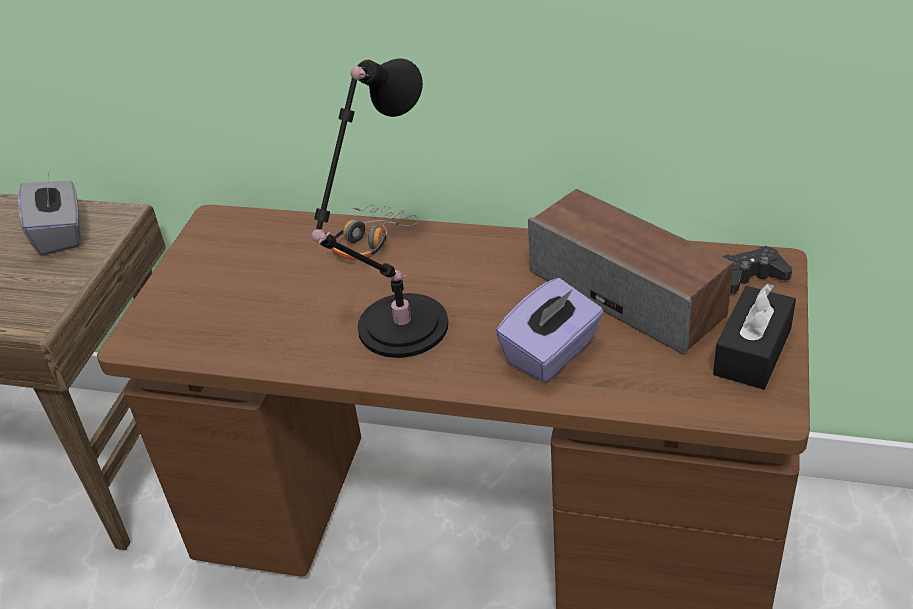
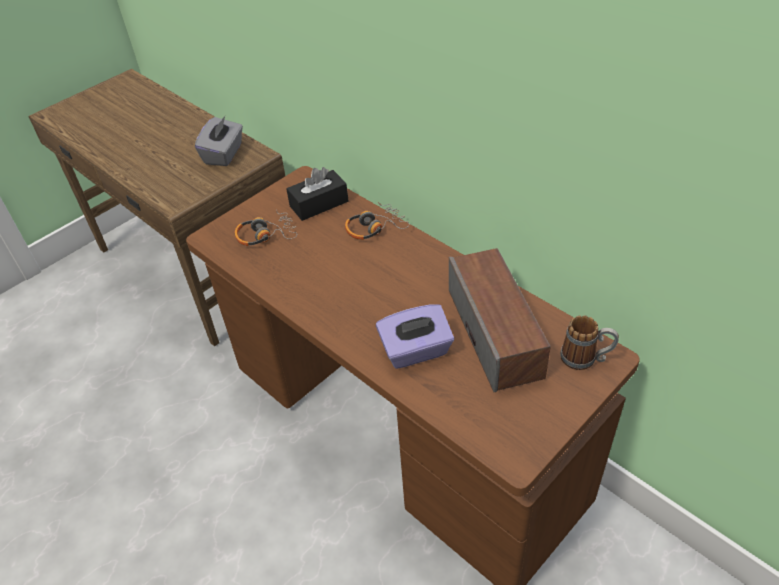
camera: 30 degrees right, 5 degrees up
black table lamp [311,59,448,358] -> none
black tissue box [713,284,796,389] -> black tissue box moved to [286,167,349,221]
black game controller [722,246,792,293] -> mug [560,315,619,370]
none -> headphones [235,210,297,246]

